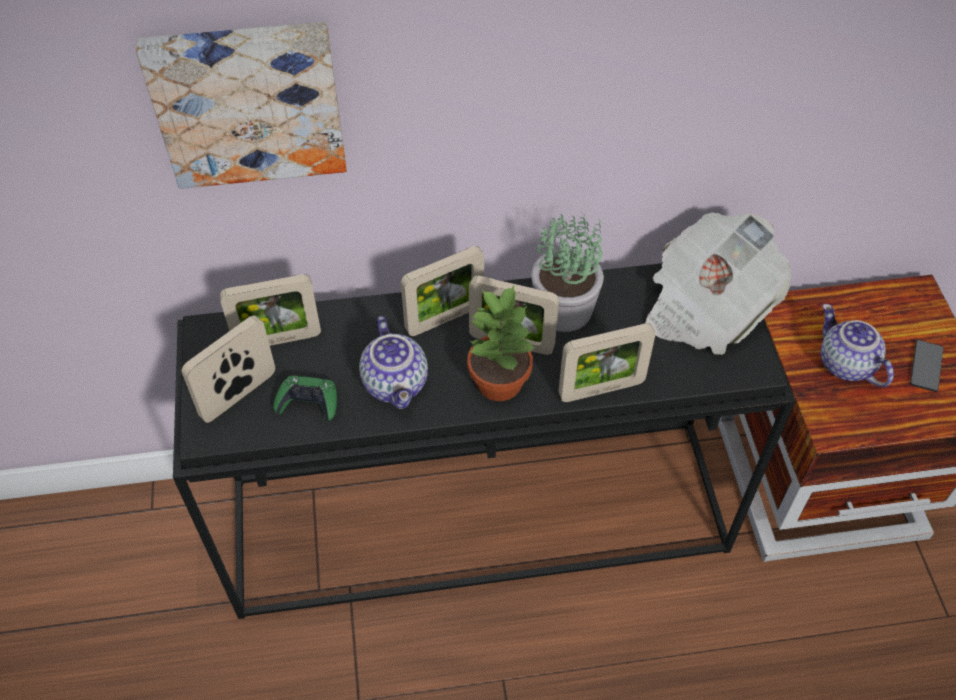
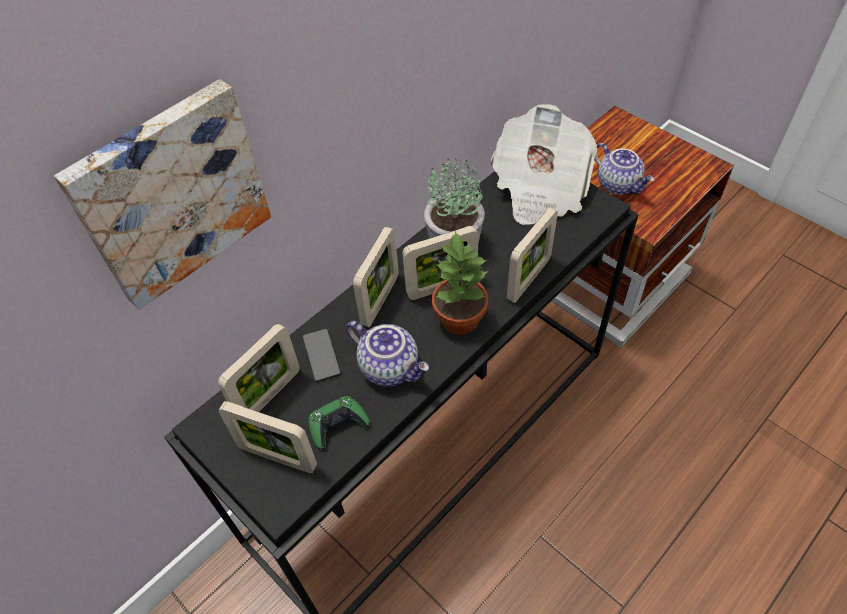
camera: 35 degrees left, 0 degrees up
picture frame [182,316,275,423] -> picture frame turned 75 degrees counterclockwise [218,401,317,473]
teapot [821,304,894,387] -> teapot turned 150 degrees counterclockwise [594,143,654,195]
phone [910,340,943,392] -> phone moved to [302,329,341,382]

